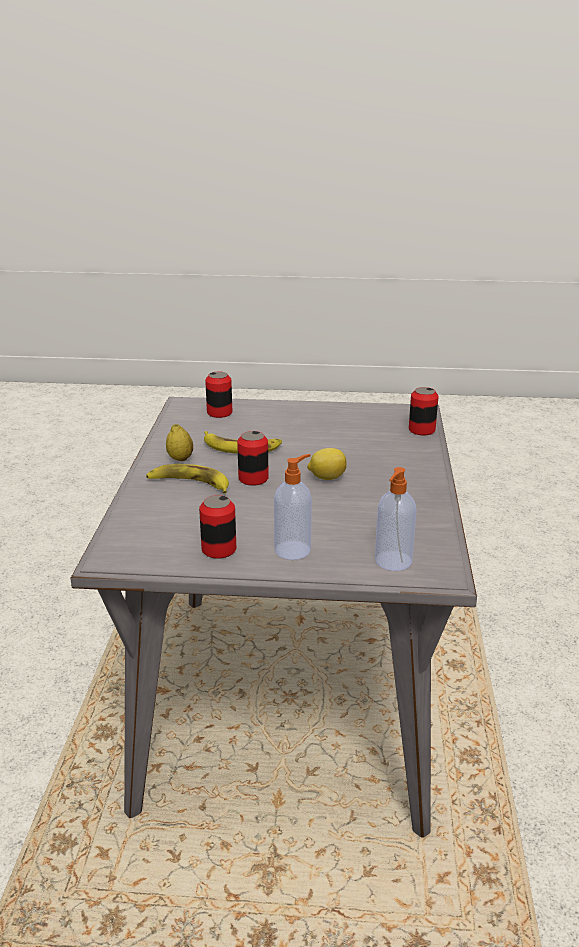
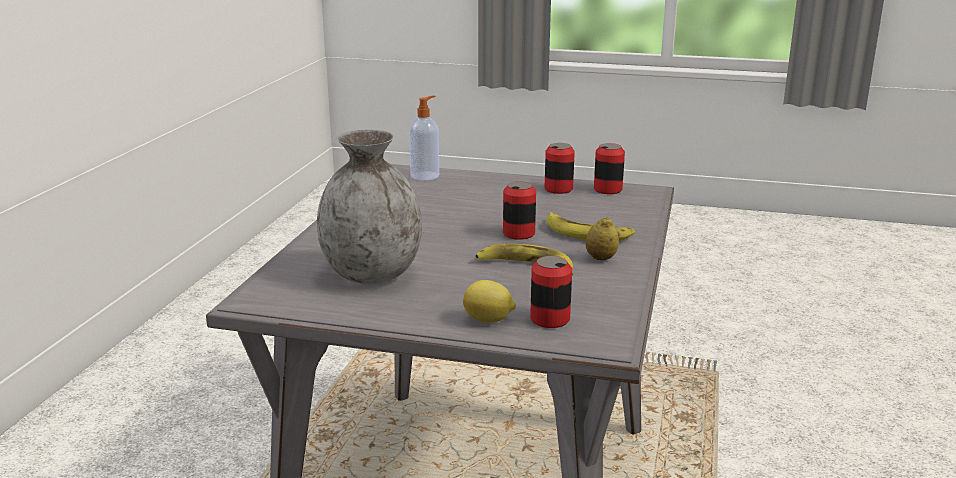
camera: 170 degrees left, 5 degrees down
soap dispenser [274,454,312,560] -> none
lemon [307,448,347,480] -> lemon moved to [463,280,516,323]
can [409,387,438,435] -> can moved to [594,143,625,194]
none -> grey vase [317,129,422,284]

